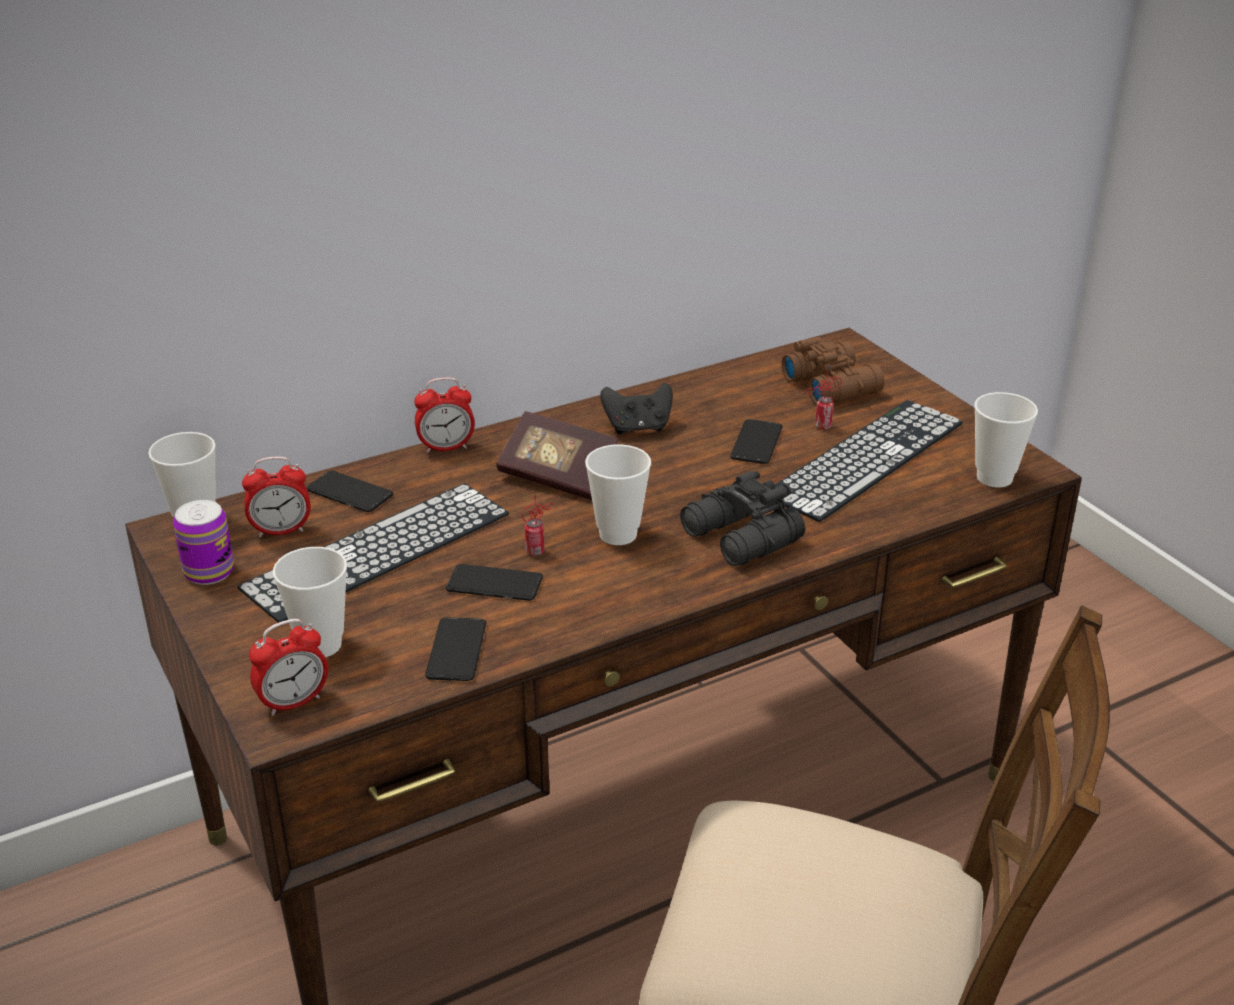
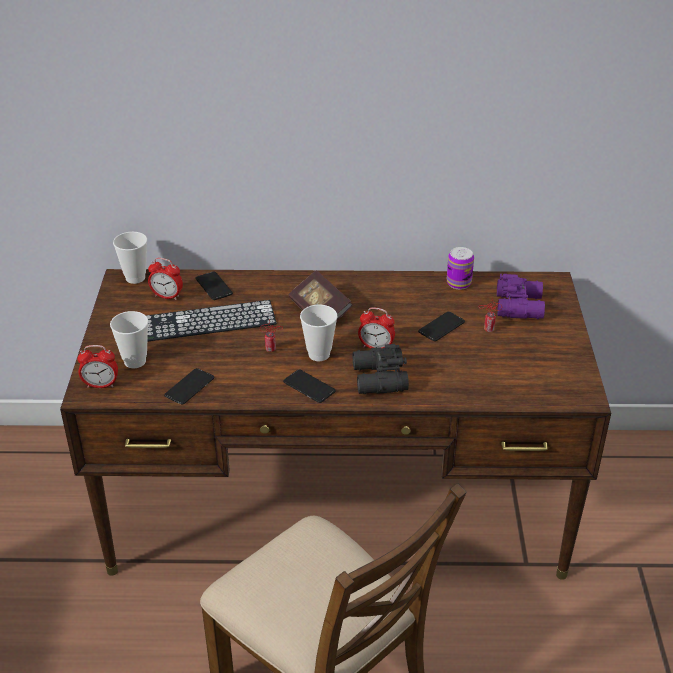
camera: 30 degrees right, 5 degrees up
can [173,500,234,585] -> can moved to [447,247,474,289]
alarm clock [414,377,475,453] -> alarm clock moved to [358,307,395,349]
phone [446,564,543,601] -> phone moved to [283,369,336,403]
black game controller [600,383,673,434] -> none
keyboard [775,400,963,522] -> none
brown binoculars [781,337,885,405] -> purple binoculars [497,274,545,319]
cup [974,392,1038,487] -> none

